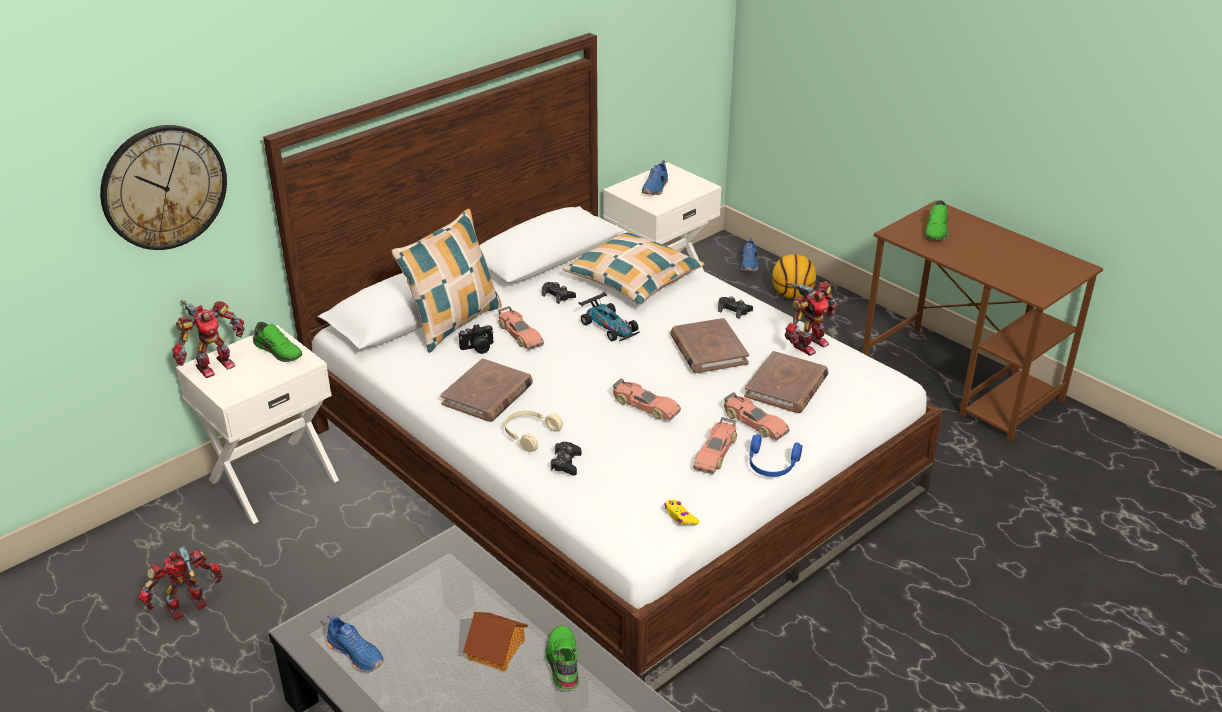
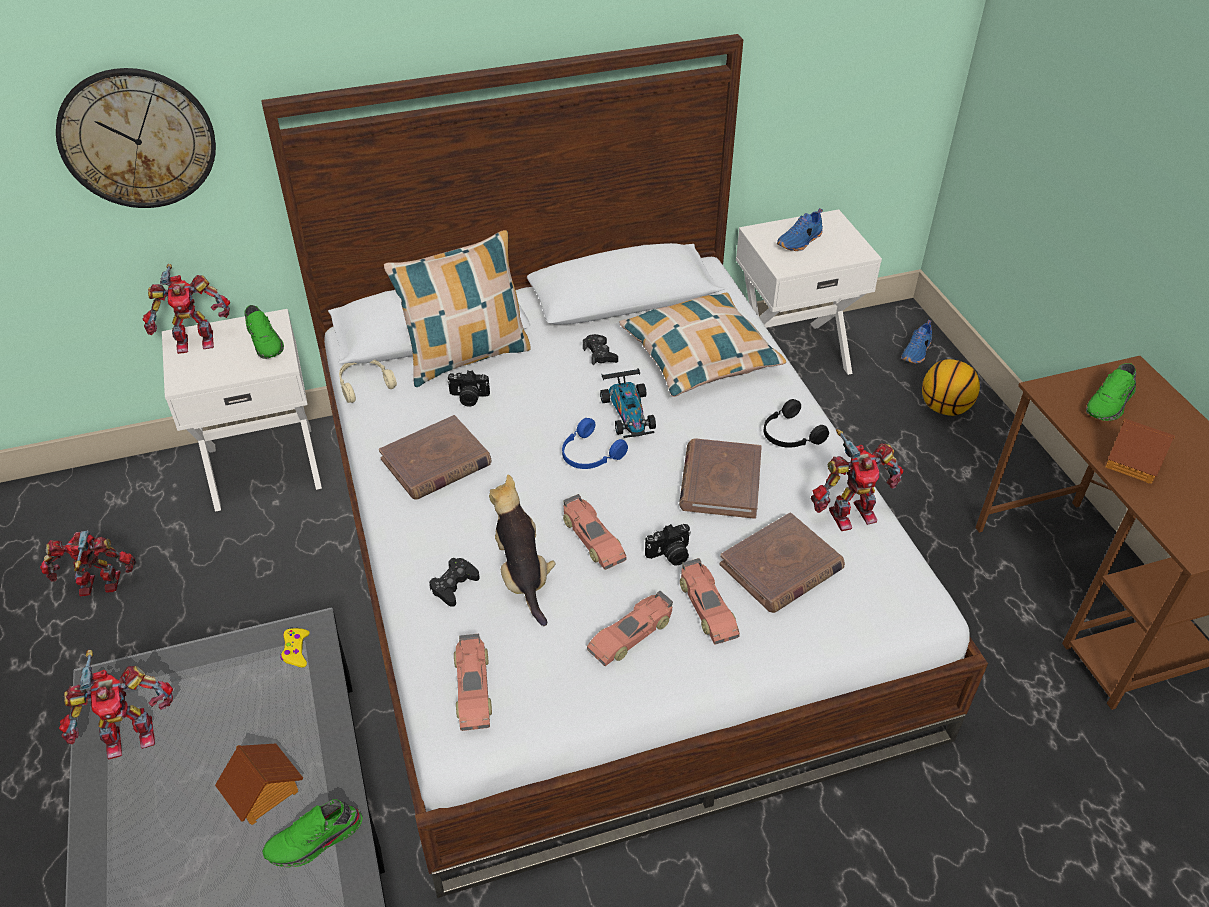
camera: 25 degrees right, 10 degrees up
blue shoe [326,614,384,672] -> toy robot [59,650,173,760]
toy car [498,306,544,350] -> toy car moved to [454,634,492,731]
beige headphones [505,411,563,452] -> beige headphones moved to [339,360,397,403]
green shoe [545,626,579,691] -> green shoe turned 135 degrees counterclockwise [262,799,363,868]
yellow game controller [665,500,699,525] -> yellow game controller moved to [280,628,310,667]
black game controller [718,296,753,319] -> black headphones [764,399,829,448]
blue headphones [750,434,802,477] -> blue headphones moved to [562,418,628,469]
none -> plush toy [489,474,556,626]
none -> camera [645,524,691,566]
none -> toy house [1105,418,1175,484]

